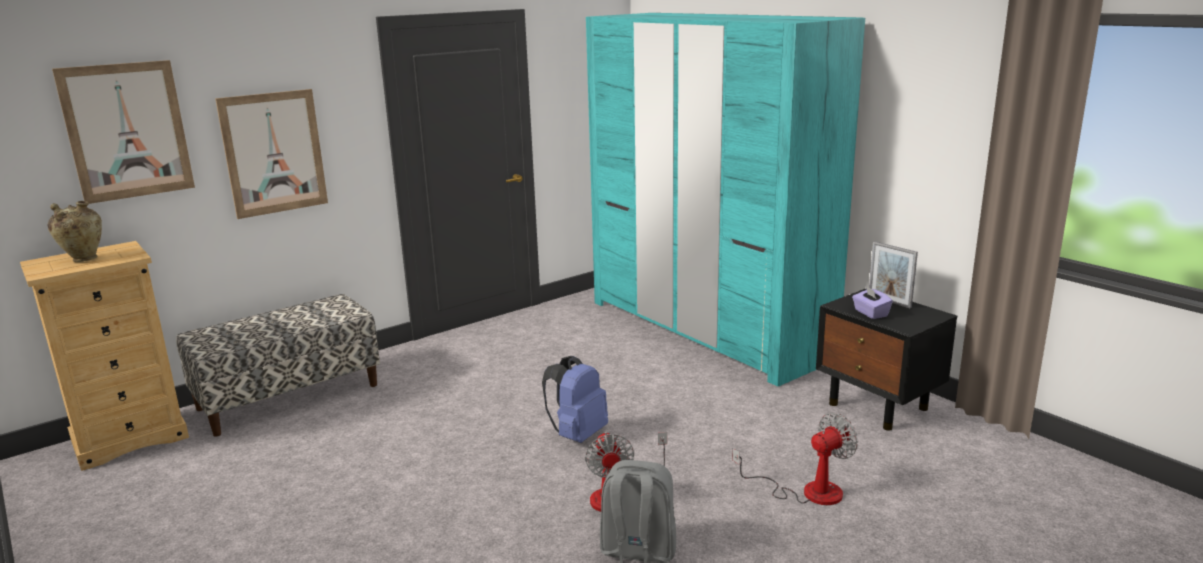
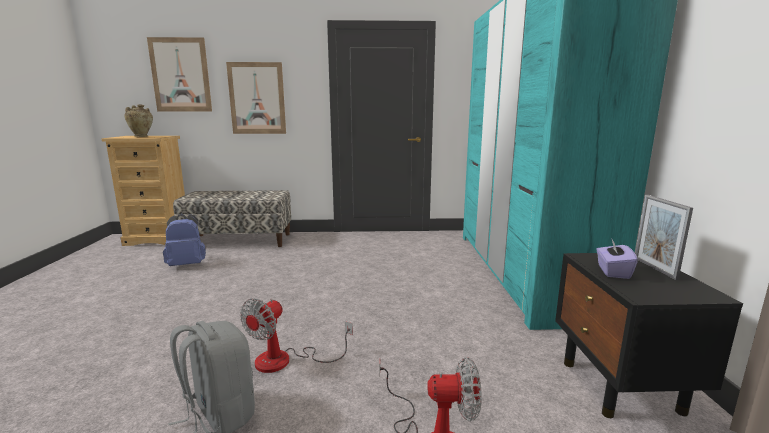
camera: 35 degrees right, 5 degrees down
blue backpack [542,356,608,443] -> blue backpack moved to [163,214,206,266]

